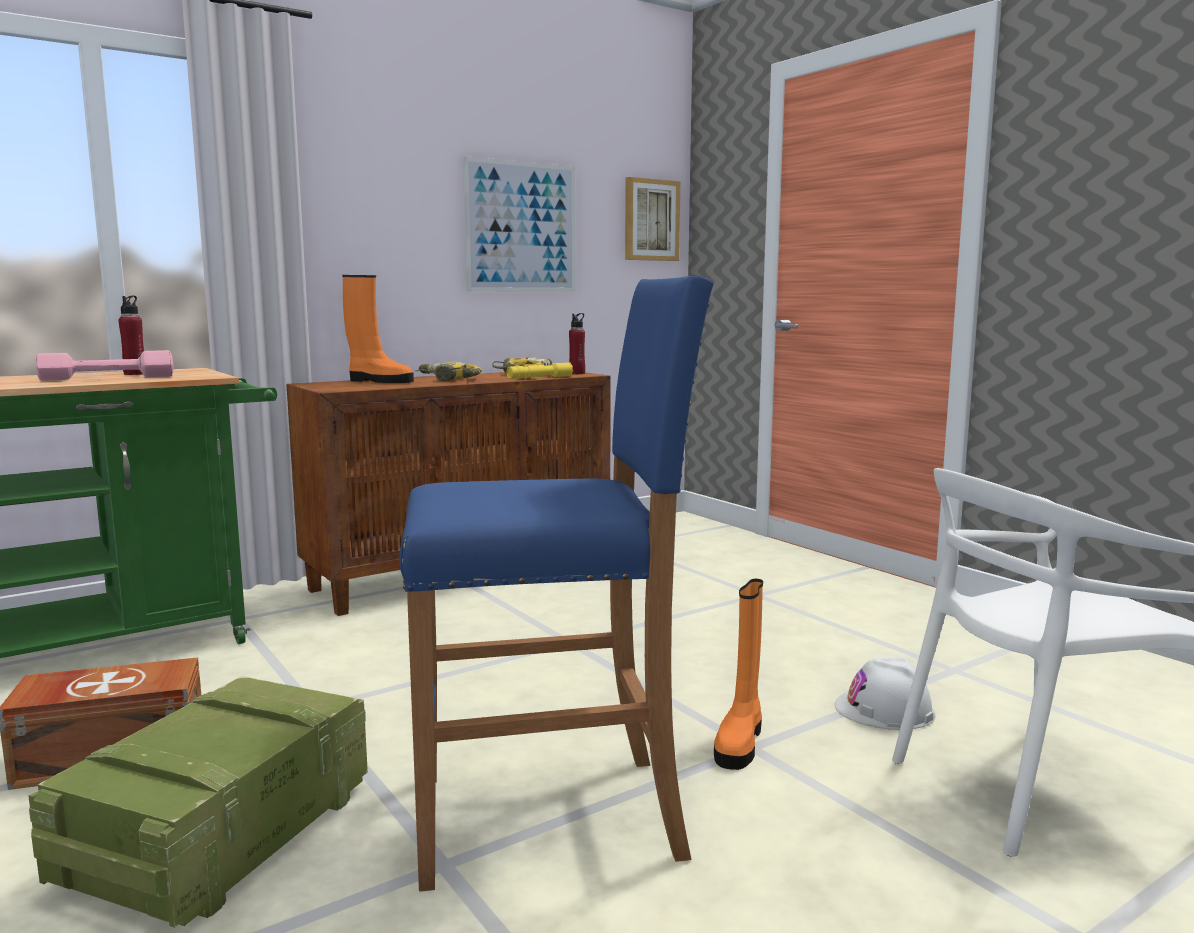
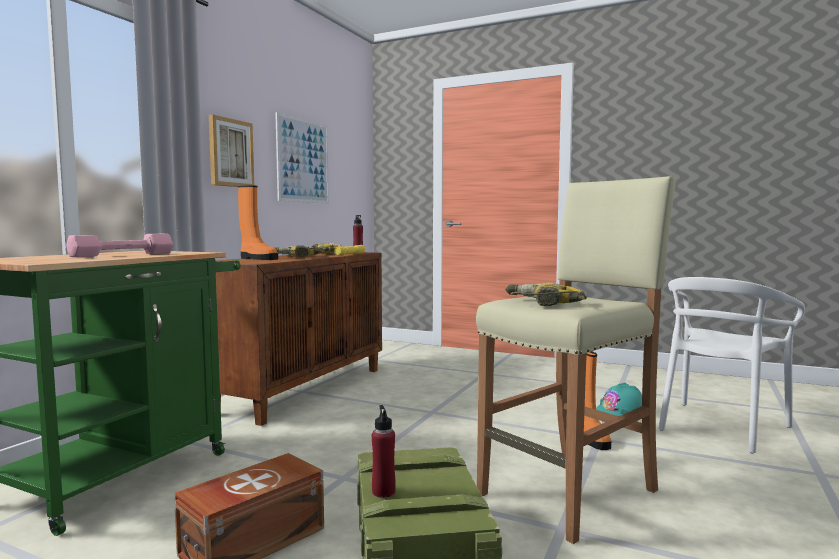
camera: 30 degrees left, 5 degrees down
red bottle [118,296,144,375] -> red bottle moved to [372,405,396,498]
orange boot [342,275,414,383] -> orange boot turned 45 degrees clockwise [238,186,278,260]
blue stool [399,275,713,892] -> beige stool [476,176,676,544]
picture [625,177,680,261] -> picture moved to [209,114,254,187]
white hard hat [835,657,935,730] -> turquoise hard hat [597,382,642,416]
none -> power drill [505,283,587,306]

